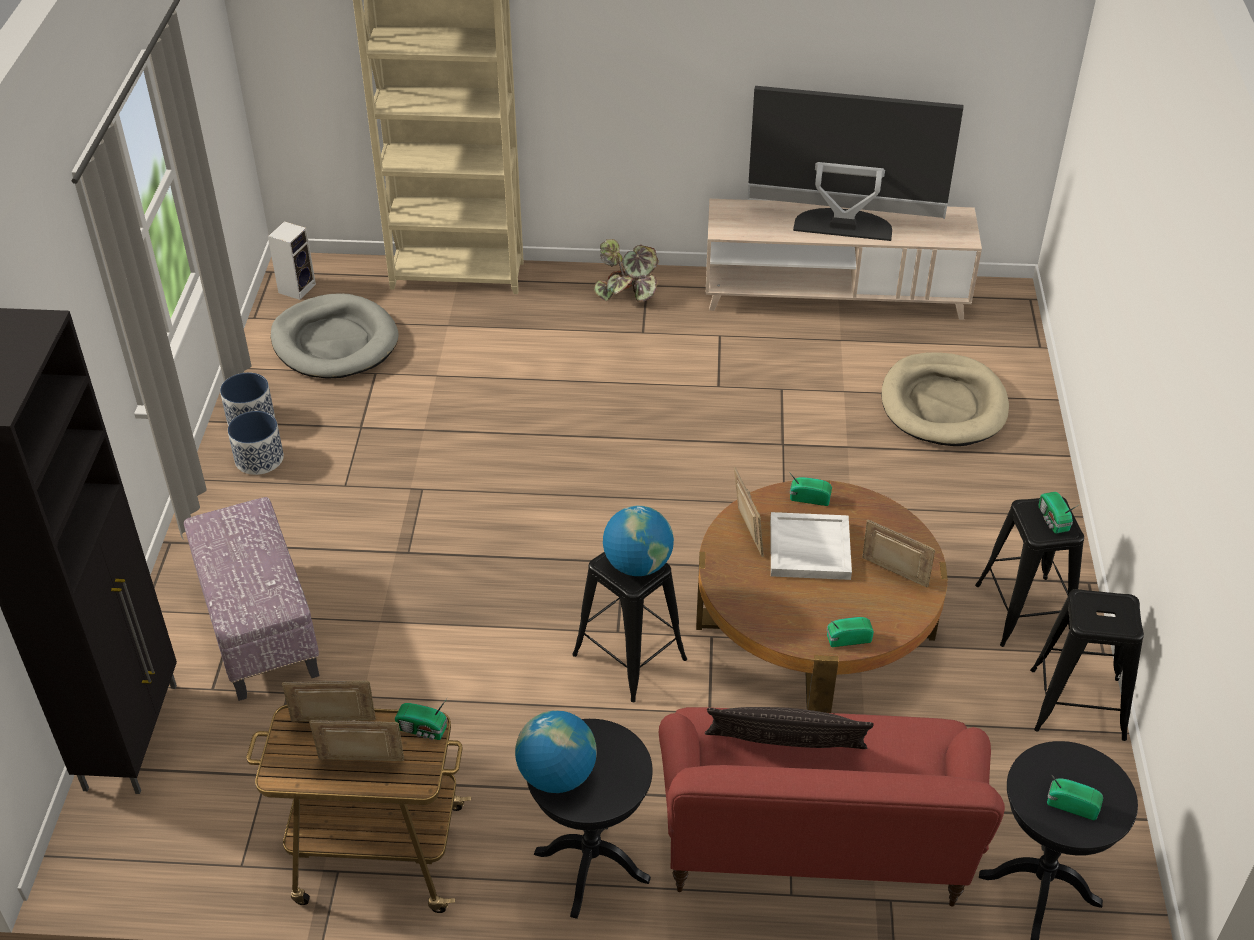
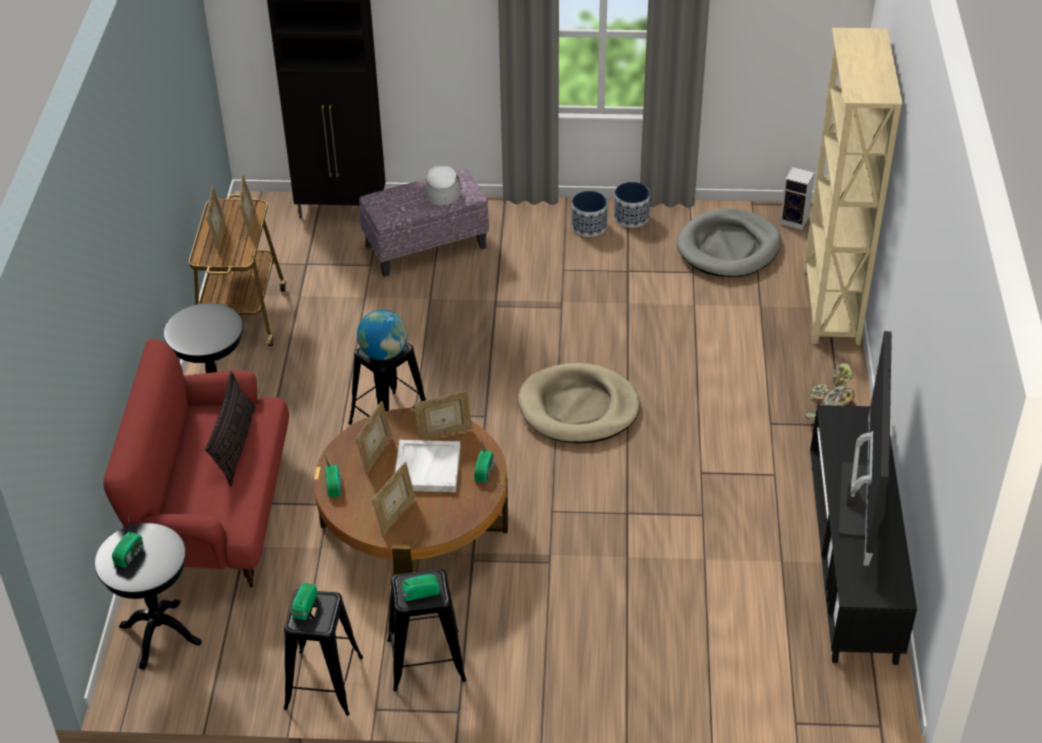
camera: 90 degrees right, 0 degrees up
radio [395,697,448,740] -> radio moved to [291,583,317,620]
globe [515,710,597,793] -> none
beige tv stand [705,199,982,320] -> black tv stand [810,405,917,665]
beige dog bed [881,352,1009,446] -> beige dog bed moved to [519,363,640,443]
none -> picture frame [356,401,392,473]
none -> grey hat [424,165,461,206]

